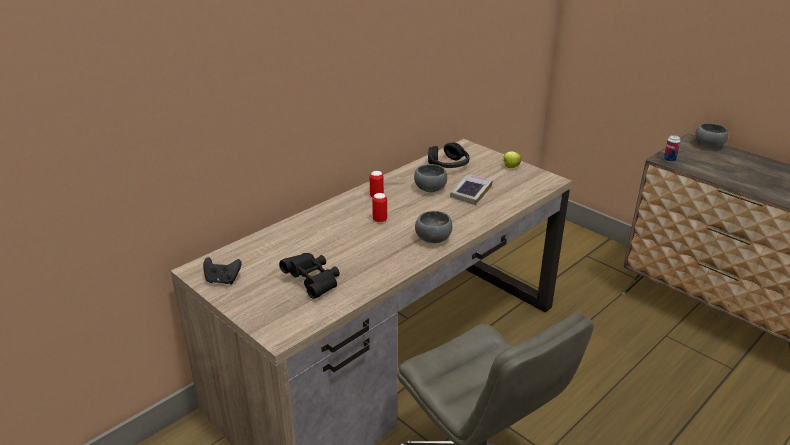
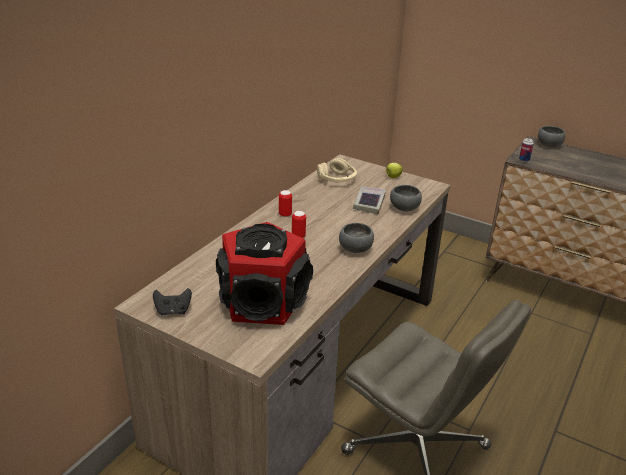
camera: 15 degrees left, 0 degrees up
black binoculars [279,253,340,299] -> speaker [216,222,313,325]
grey bowl [414,164,447,192] -> grey bowl moved to [390,185,422,211]
black headphones [428,142,469,168] -> beige headphones [317,158,357,182]

